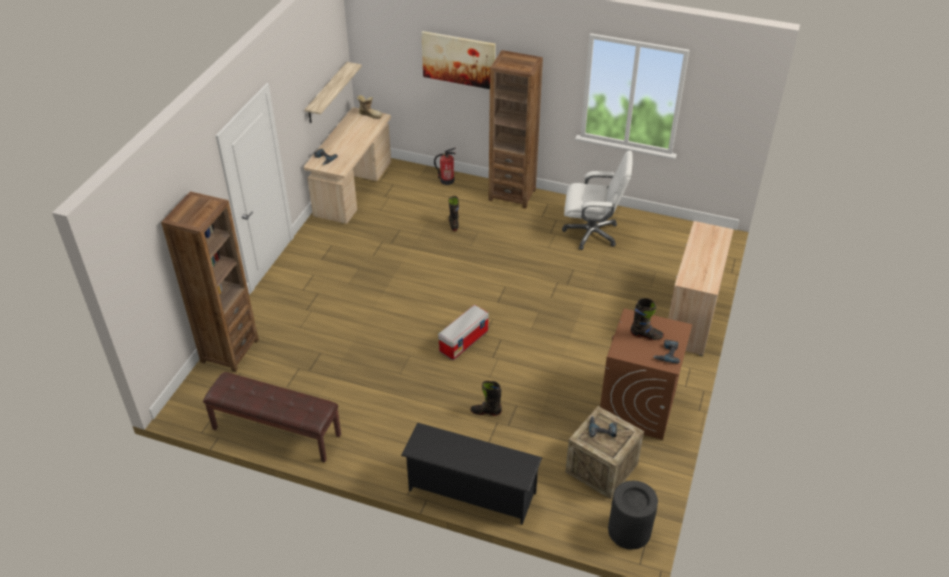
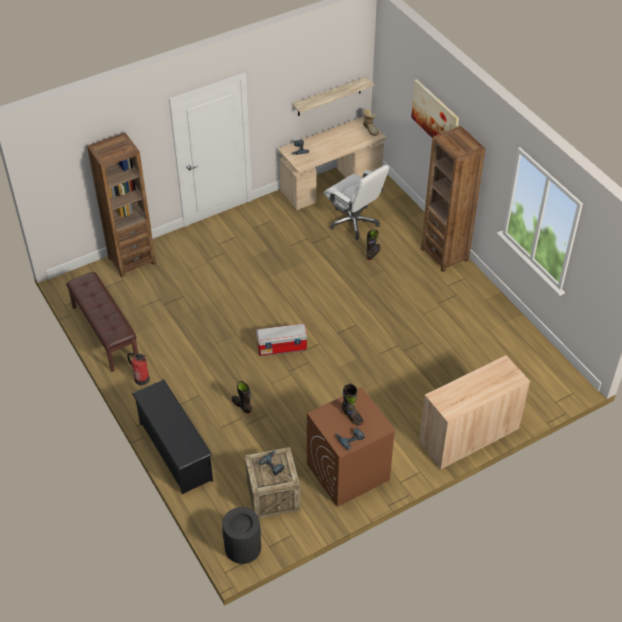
camera: 40 degrees right, 5 degrees up
fire extinguisher [434,148,456,185] -> fire extinguisher moved to [127,353,150,385]
white office chair [562,150,633,250] -> white office chair moved to [324,165,389,240]

